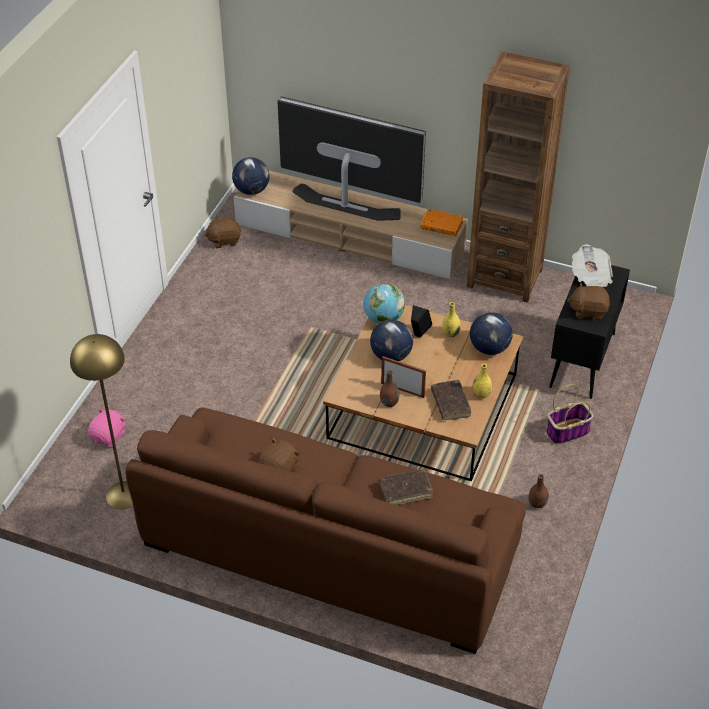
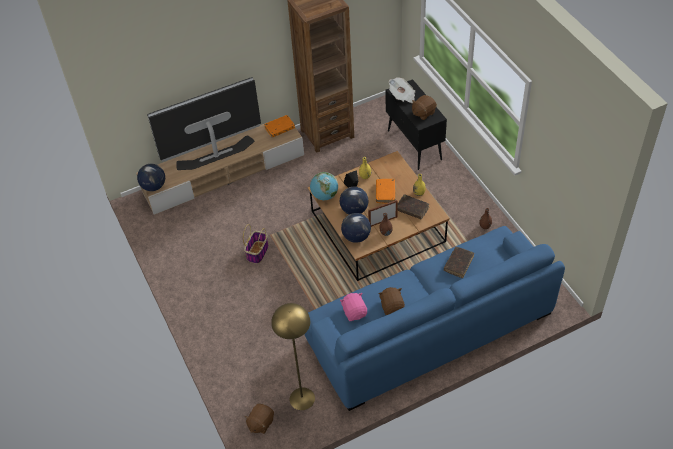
camera: 45 degrees left, 5 degrees up
pink plush toy [88,409,126,447] -> pink plush toy moved to [340,293,367,321]
brown sofa [125,407,526,654] -> blue sofa [305,226,565,411]
brown plush toy [205,217,241,248] -> brown plush toy moved to [245,404,274,434]
globe [470,312,513,355] -> globe moved to [341,213,371,243]
basket [546,384,594,444] -> basket moved to [243,224,269,264]
none -> orange book [376,179,396,204]

